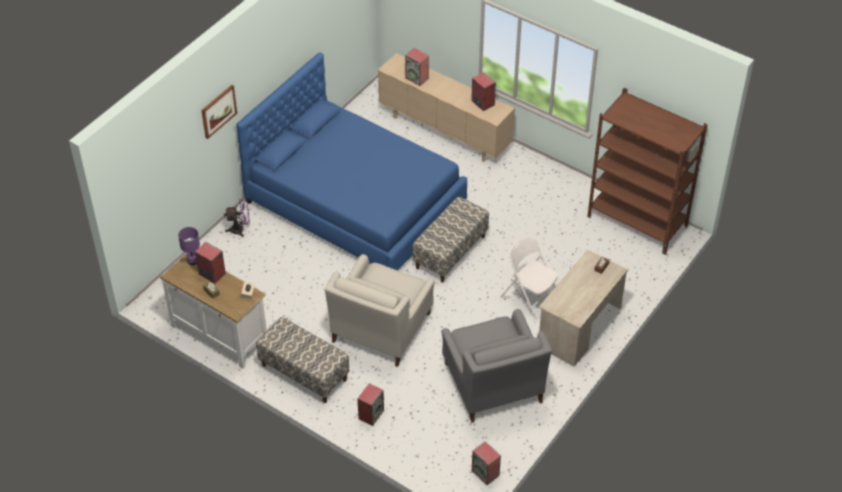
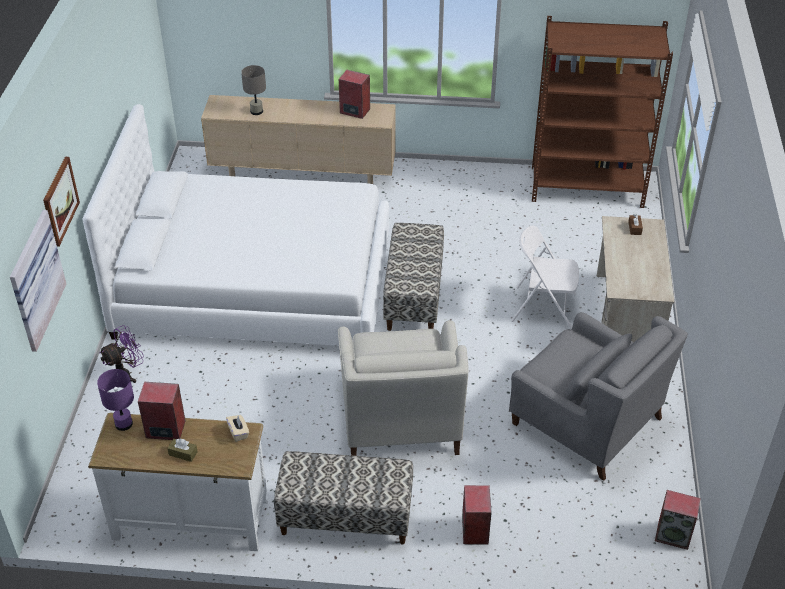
camera: 30 degrees left, 5 degrees down
blue bed [236,53,467,270] -> white bed [82,104,389,346]
speaker [405,48,429,86] -> grey table lamp [241,65,266,115]
none -> picture [10,210,66,352]

